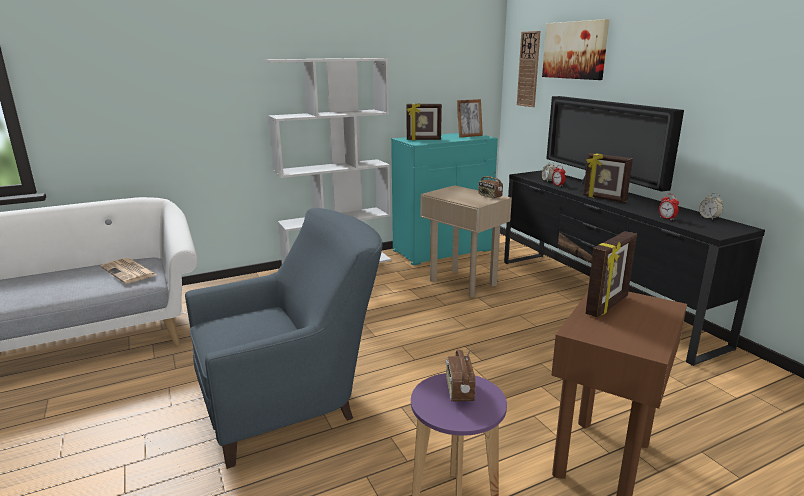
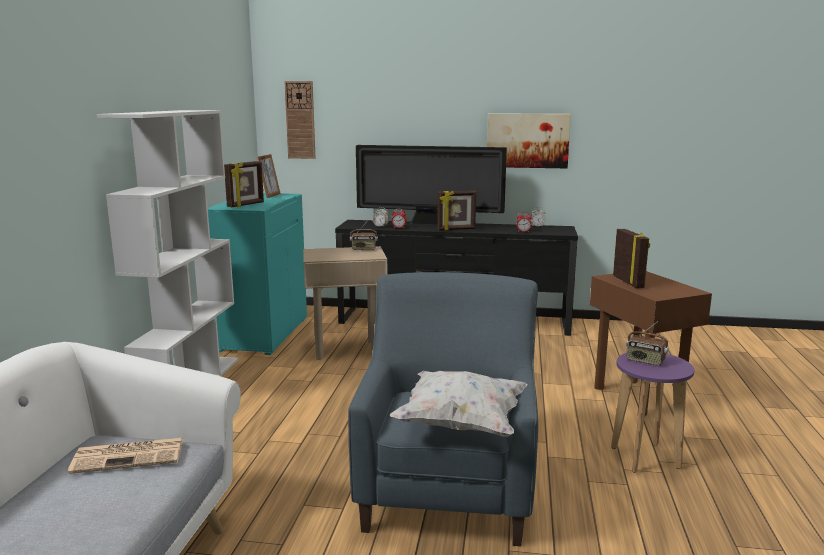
camera: 55 degrees left, 5 degrees down
picture [542,19,610,80] -> picture moved to [487,113,571,168]
none -> white pillow [390,371,527,437]

